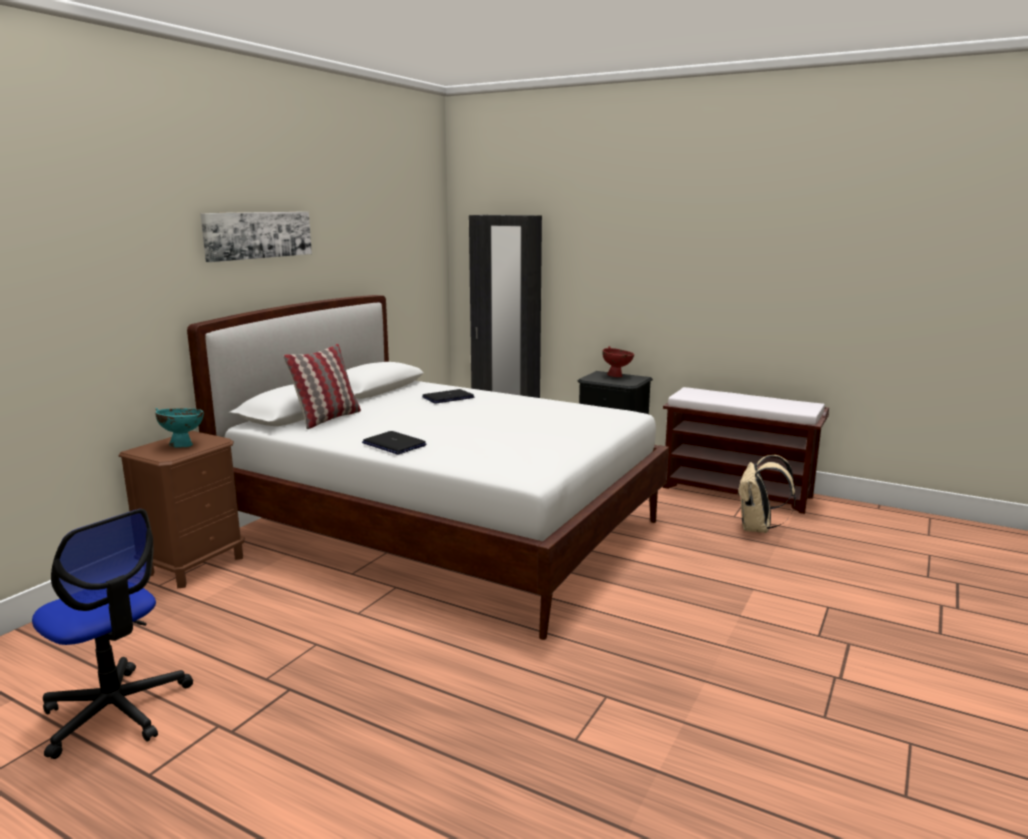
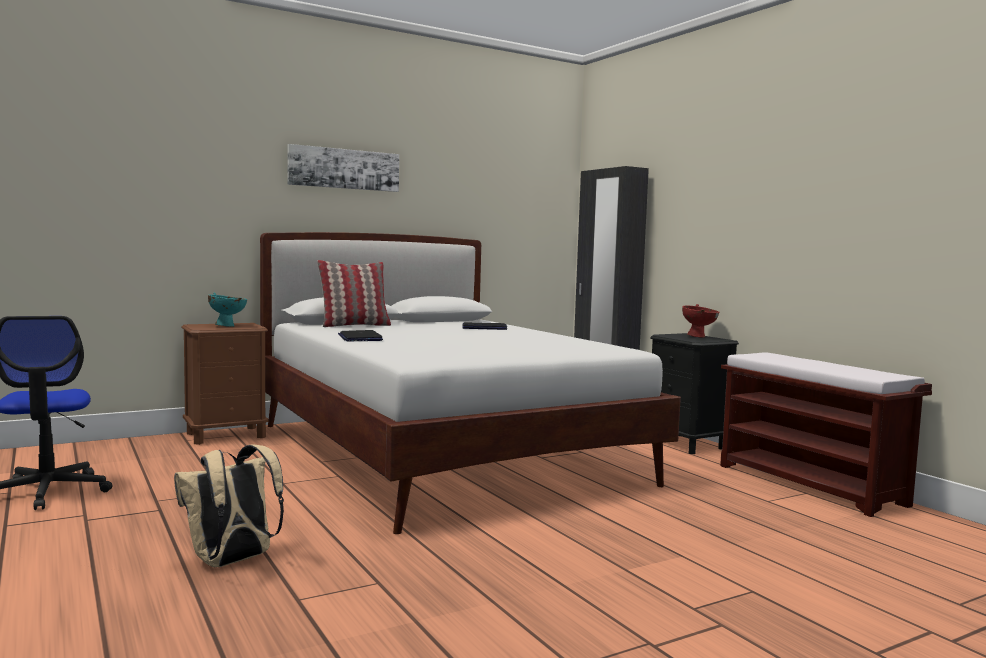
camera: 30 degrees right, 10 degrees down
beige backpack [737,455,796,533] -> beige backpack moved to [174,445,284,567]

